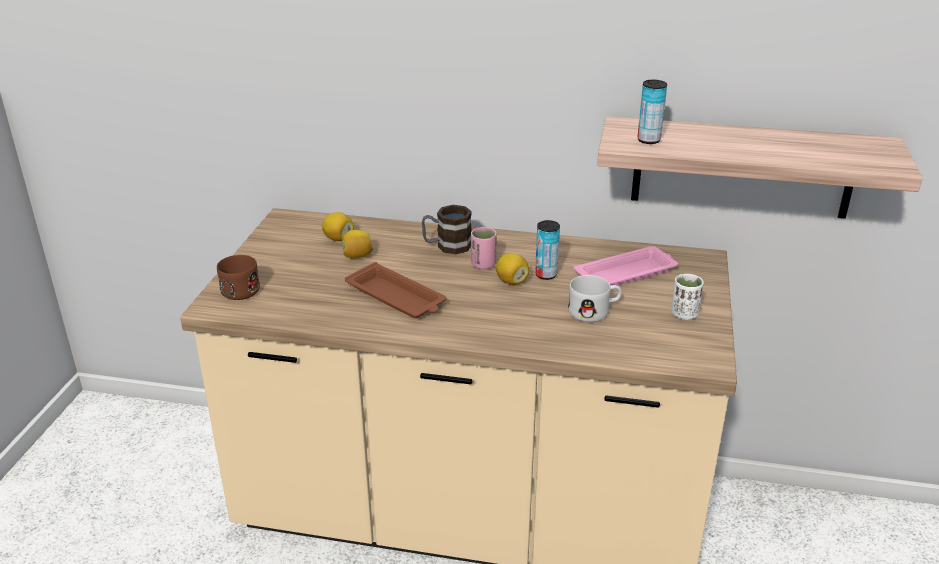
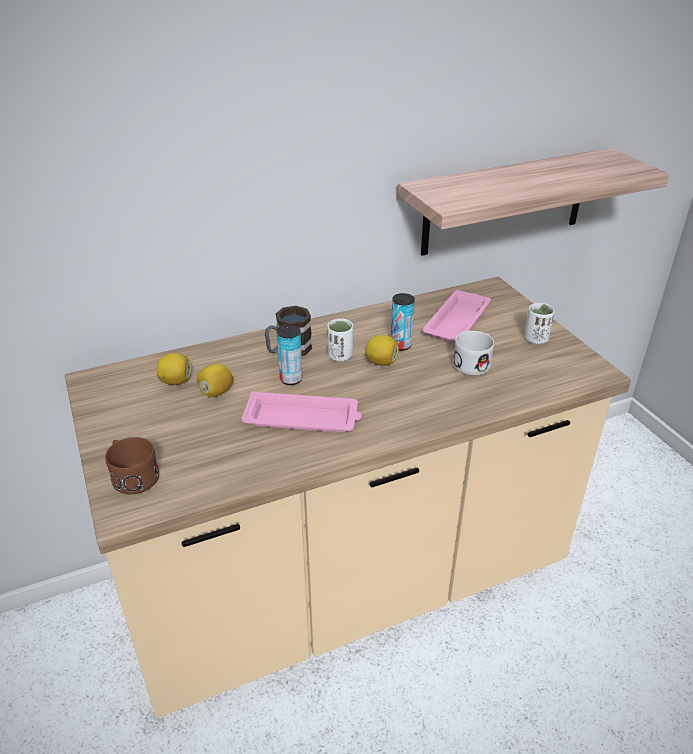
camera: 35 degrees left, 5 degrees up
brown tray [345,262,446,318] -> pink tray [241,391,362,432]
pink cup [471,227,496,270] -> white cup [327,319,353,361]
can [637,80,667,144] -> can moved to [277,324,303,385]

